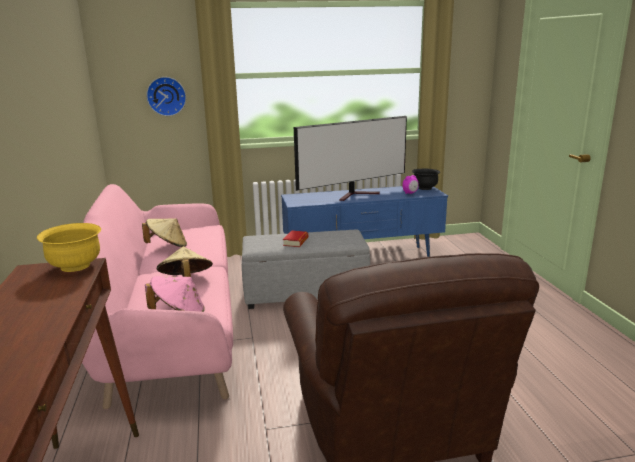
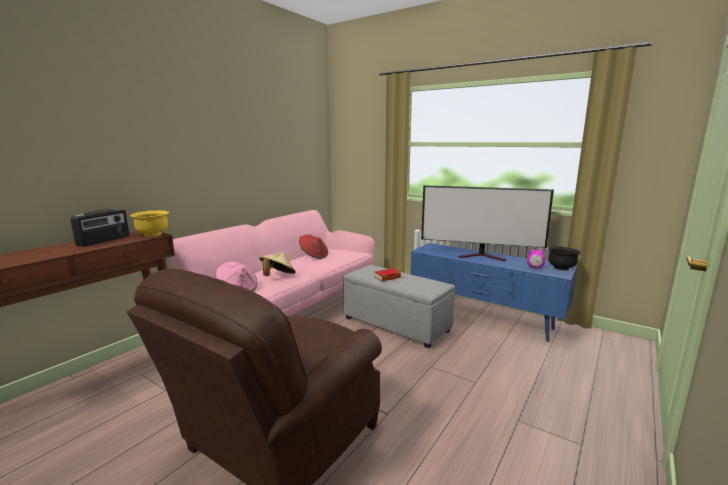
camera: 45 degrees right, 5 degrees down
beige hat [142,218,187,247] -> red hat [299,235,328,259]
wall clock [146,77,186,116] -> none
none -> radio [71,209,129,247]

